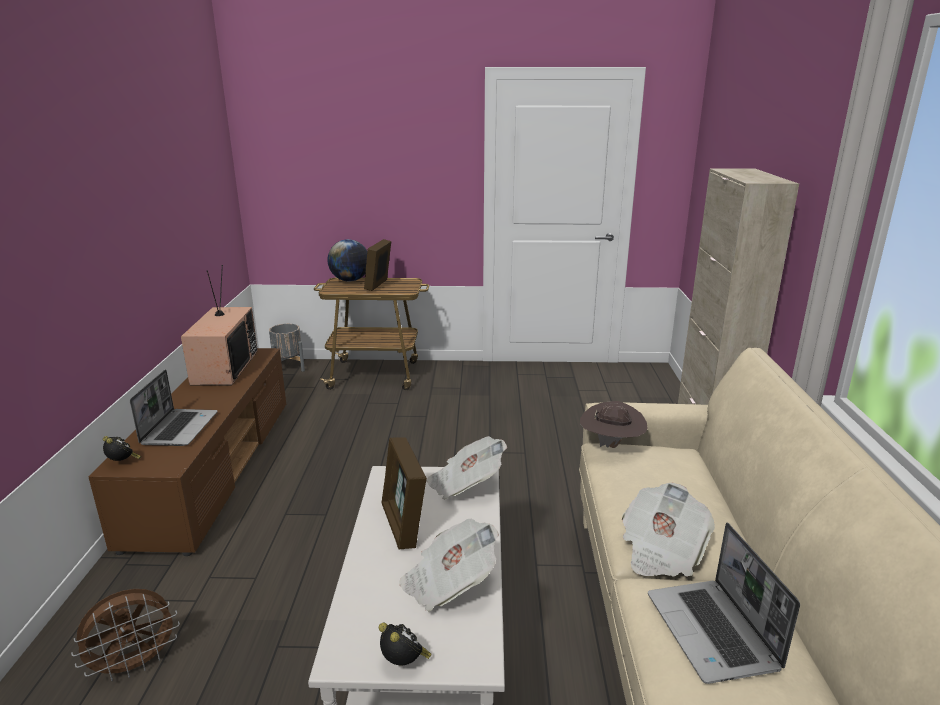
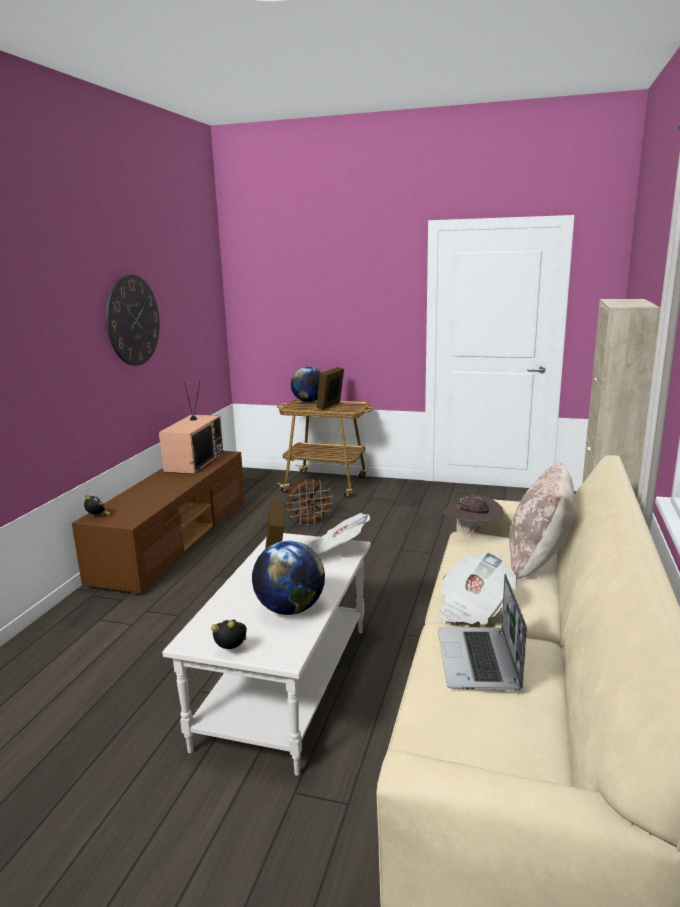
camera: 15 degrees right, 5 degrees down
brown fan [71,589,180,681] -> brown fan moved to [286,479,333,525]
laptop [130,370,218,446] -> none
grey planter [269,324,305,372] -> none
alarm clock [379,623,431,665] -> alarm clock turned 60 degrees counterclockwise [211,619,247,649]
newspaper [399,518,499,612] -> globe [252,541,325,615]
none -> wall clock [106,275,160,365]
none -> beige pillow [509,462,575,579]

